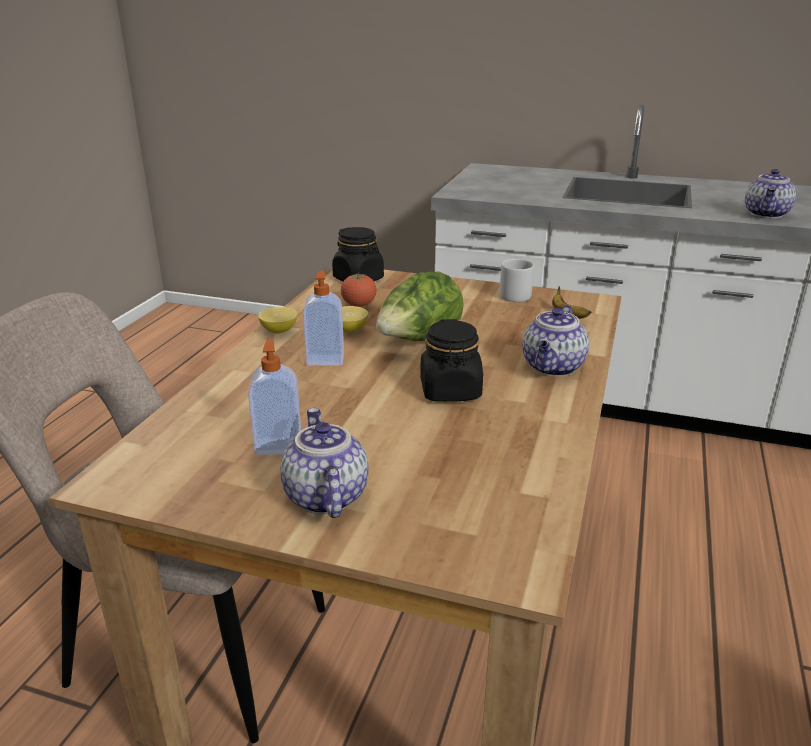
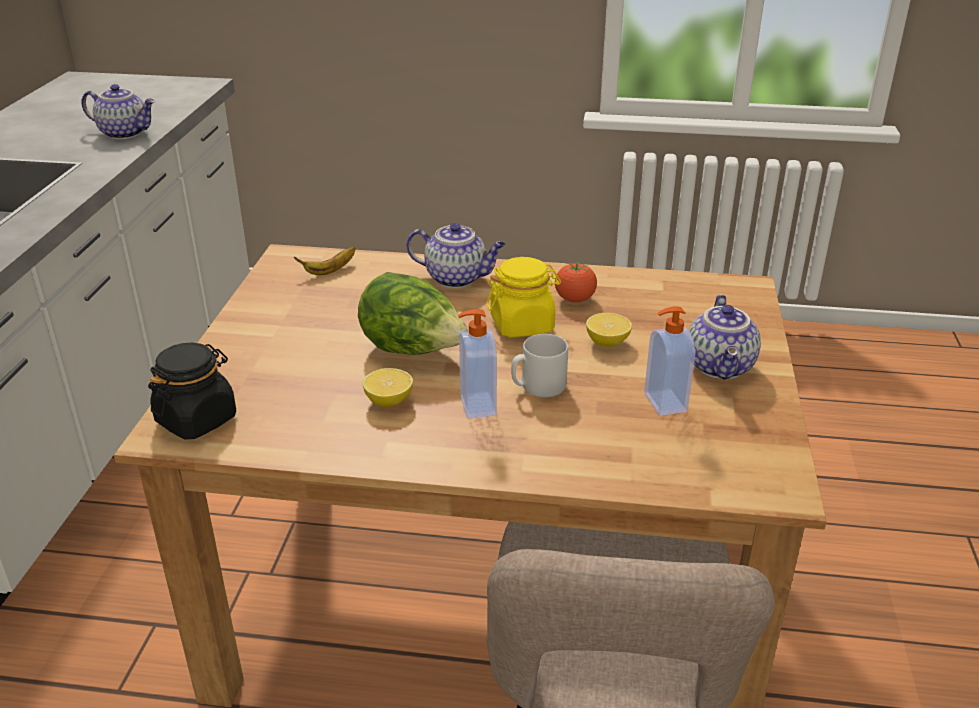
camera: 100 degrees left, 5 degrees up
lemon [258,307,297,334] -> lemon moved to [586,313,632,347]
teapot [280,408,368,518] -> teapot turned 60 degrees counterclockwise [689,294,761,379]
tomato [341,273,377,307] -> tomato moved to [555,262,597,302]
black jar [420,319,483,402] -> yellow jar [486,257,561,337]
grey mug [499,259,534,302] -> grey mug moved to [511,334,568,397]

